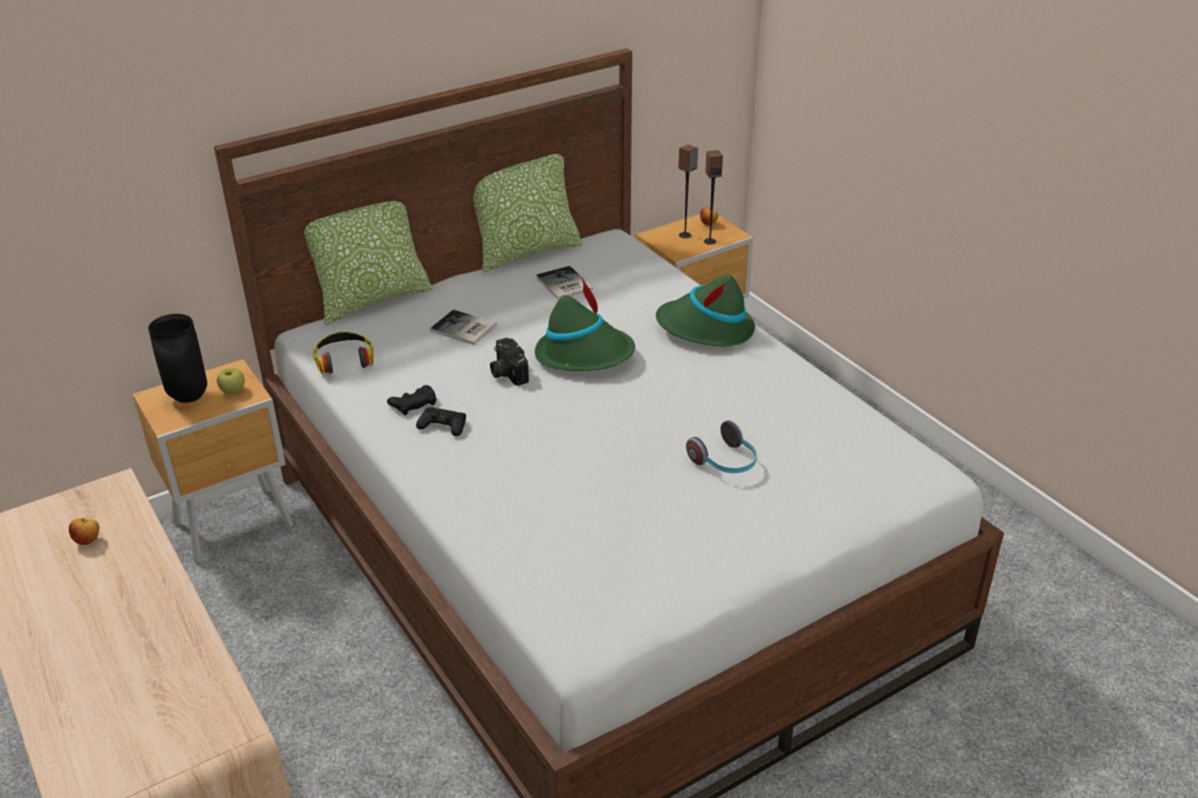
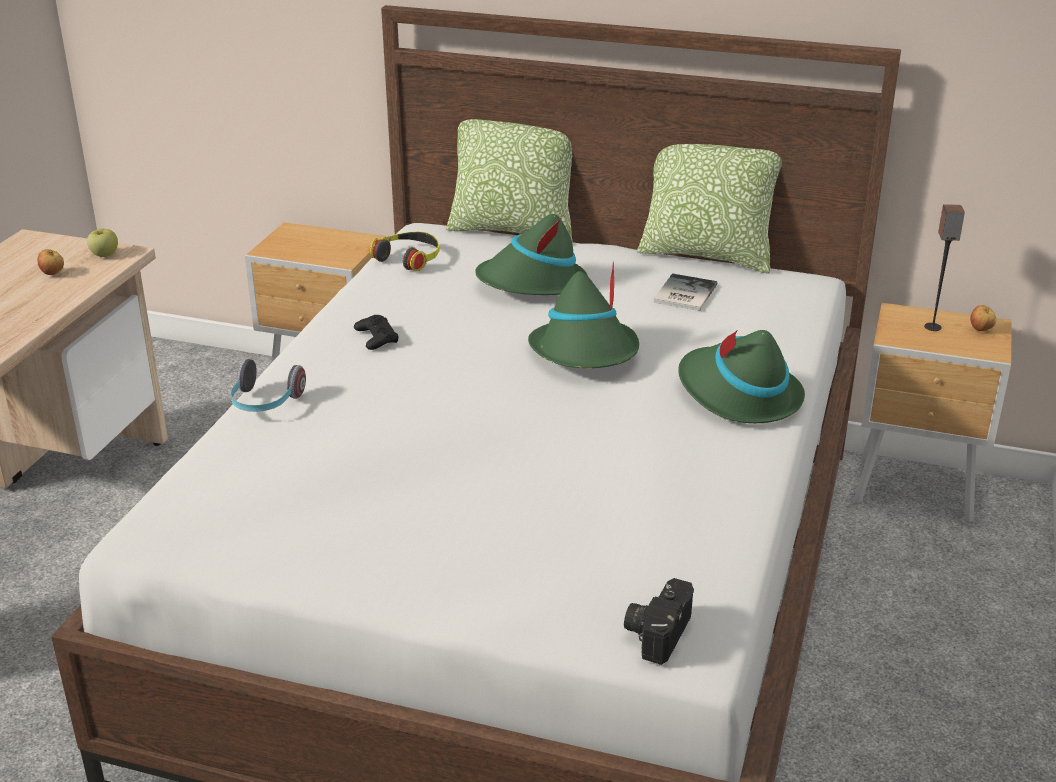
camera: 50 degrees right, 5 degrees down
black vase [148,314,207,403] -> none
apple [217,368,245,394] -> apple moved to [87,229,118,257]
black game controller [387,385,437,415] -> none
book [430,310,497,345] -> green hat [475,214,588,295]
camera [490,338,529,386] -> camera moved to [624,578,694,665]
headphones [686,420,757,473] -> headphones moved to [230,359,306,412]
speaker [704,150,723,245] -> none

